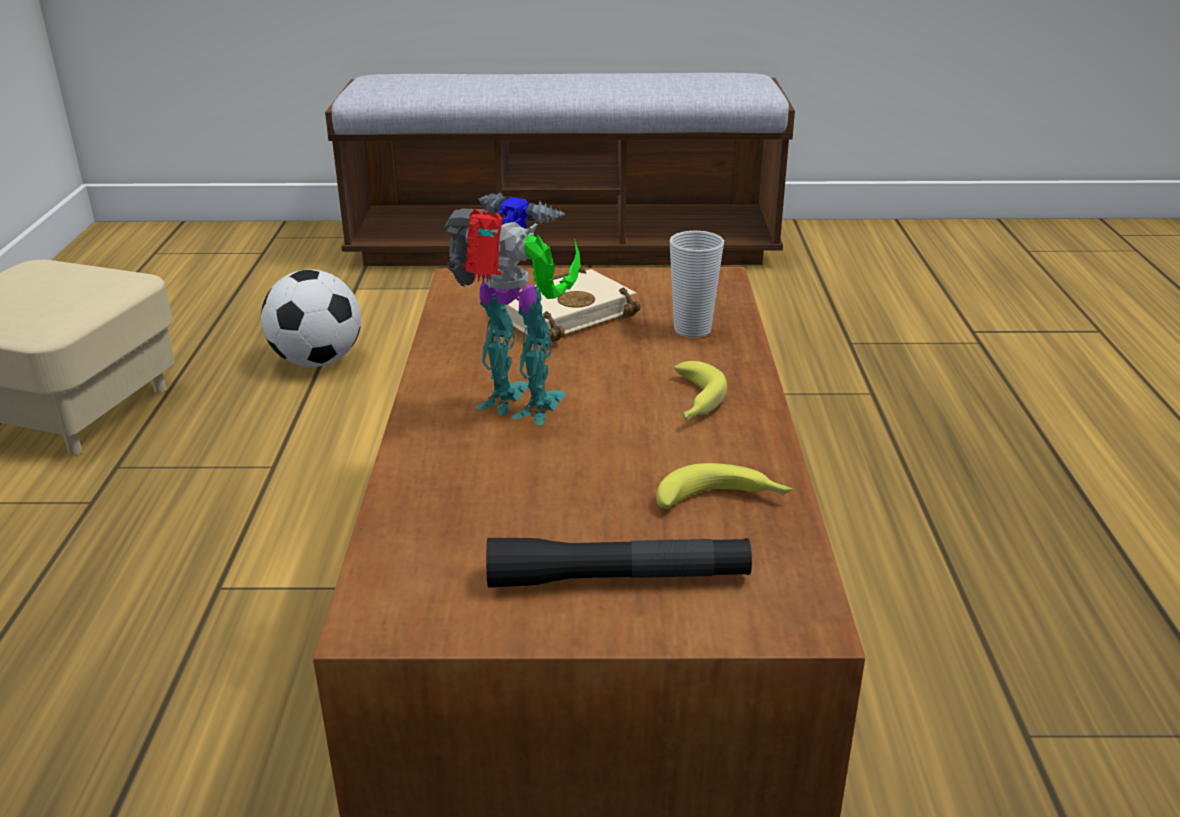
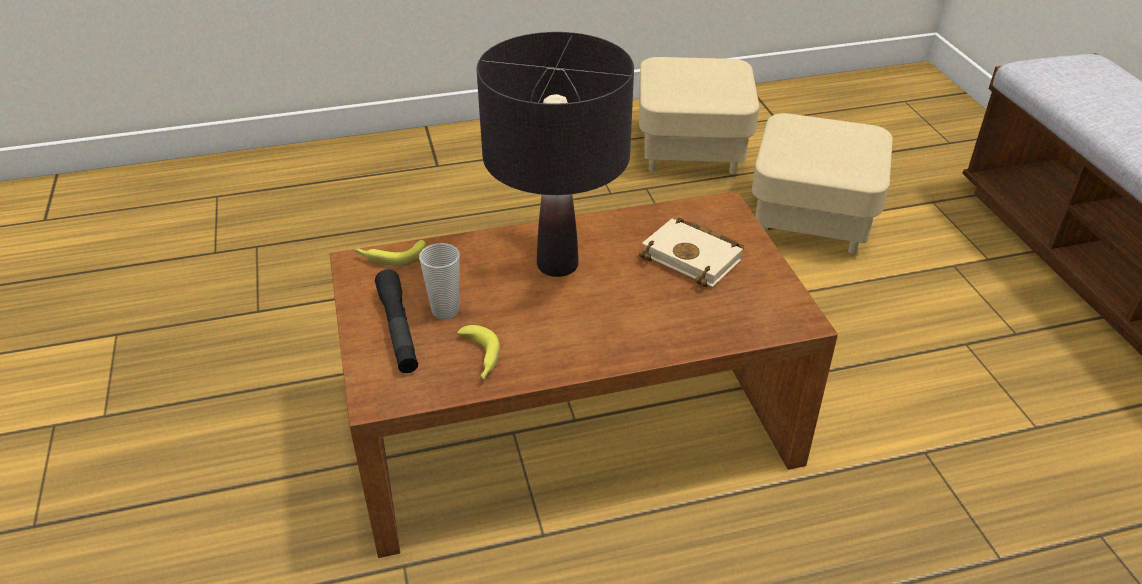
camera: 75 degrees right, 10 degrees up
football [261,270,361,367] -> beige ottoman [752,113,893,254]
toy robot [443,192,581,425] -> black table lamp [477,32,634,277]
cup [670,230,724,338] -> cup moved to [419,243,460,319]
banana [674,361,727,420] -> banana moved to [354,240,426,266]

